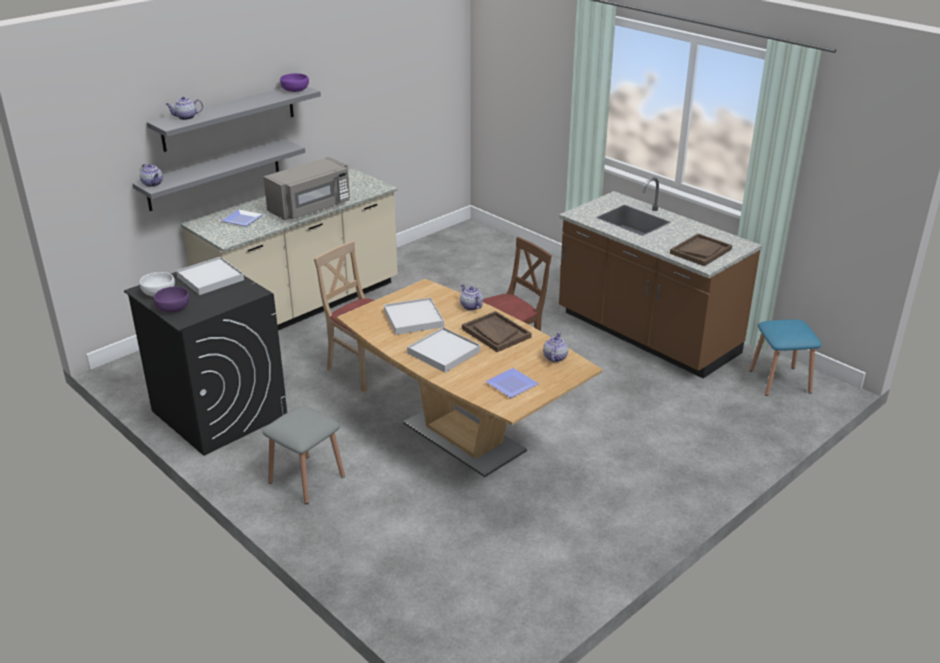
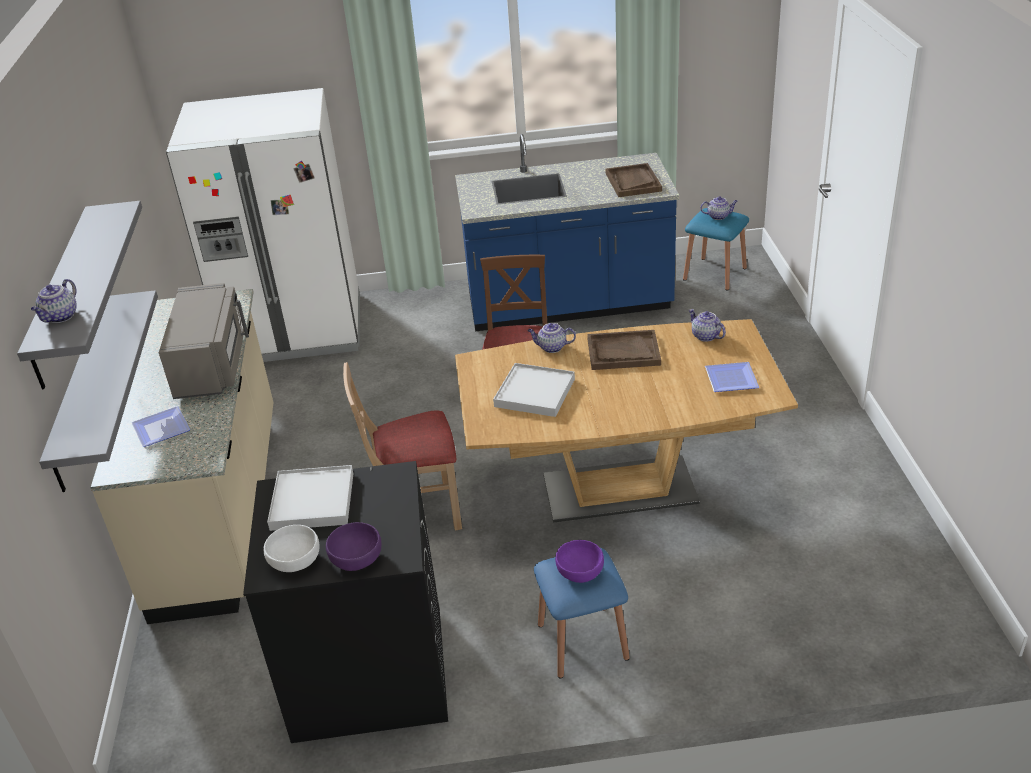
camera: 50 degrees left, 5 degrees up
teapot [140,164,163,187] -> teapot moved to [700,196,737,220]
grey stool [263,406,345,504] -> blue stool [534,548,630,679]
purple bowl [280,73,309,92] -> purple bowl moved to [555,540,604,583]
white tray [407,327,481,372] -> none
brown counter [559,177,762,378] -> blue counter [455,134,679,331]
none -> white fridge [166,88,360,362]

